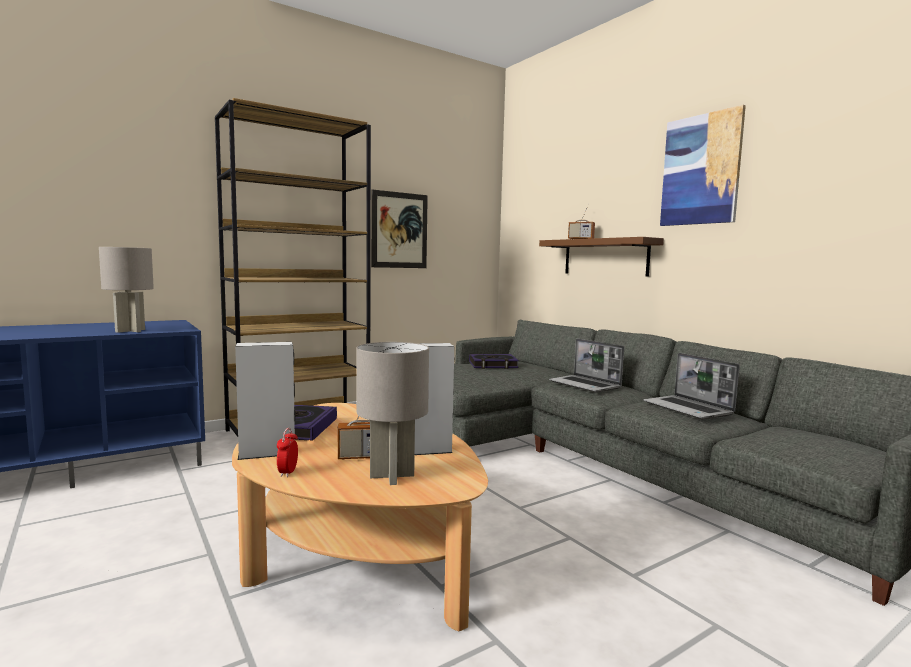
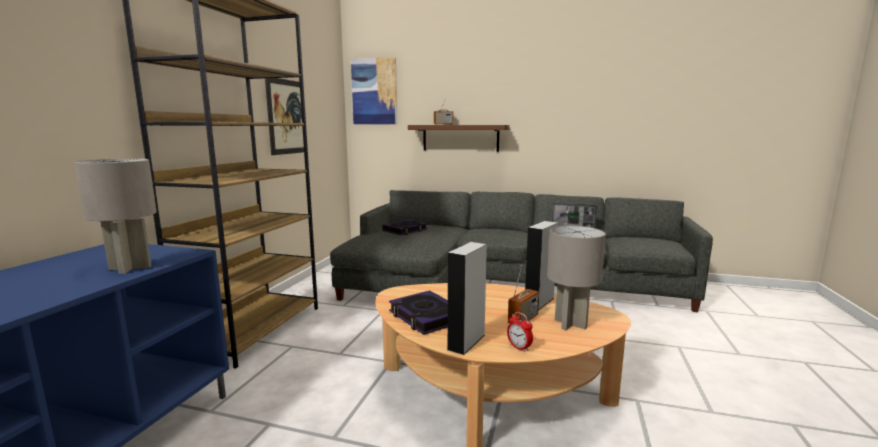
camera: 40 degrees left, 5 degrees up
laptop [549,339,624,393] -> none
picture [660,105,746,226] -> picture moved to [351,57,397,124]

